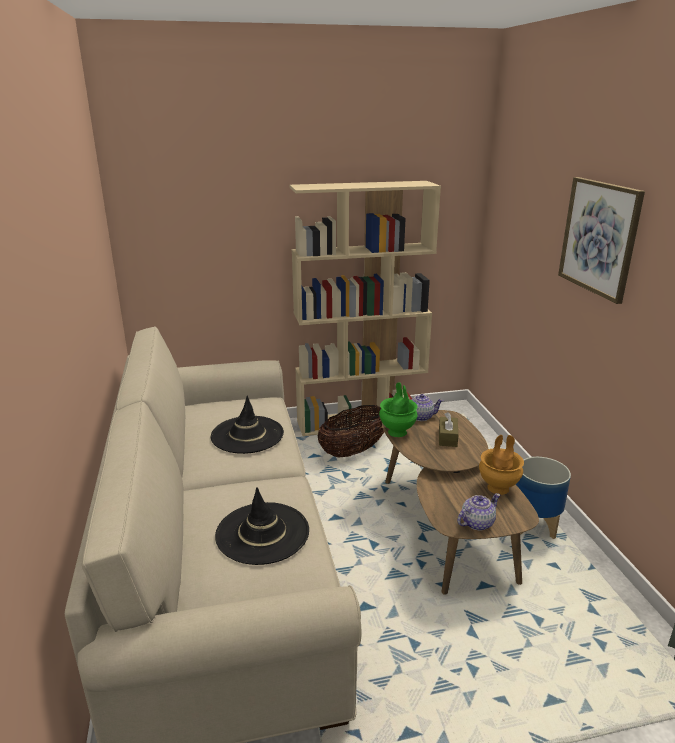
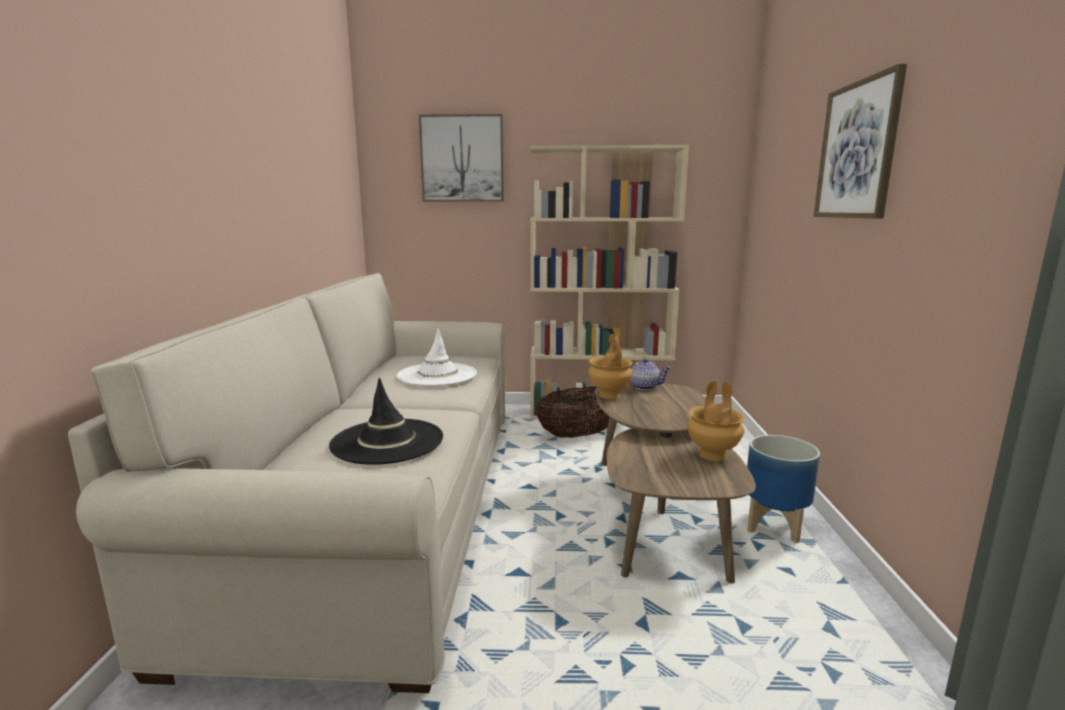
camera: 15 degrees right, 10 degrees down
black hat [211,395,284,454] -> white hat [397,328,477,386]
green vase [379,382,418,437] -> brown vase [588,334,633,399]
brown tissue box [439,412,459,447] -> none
teapot [457,493,500,530] -> none
none -> picture [419,114,504,202]

